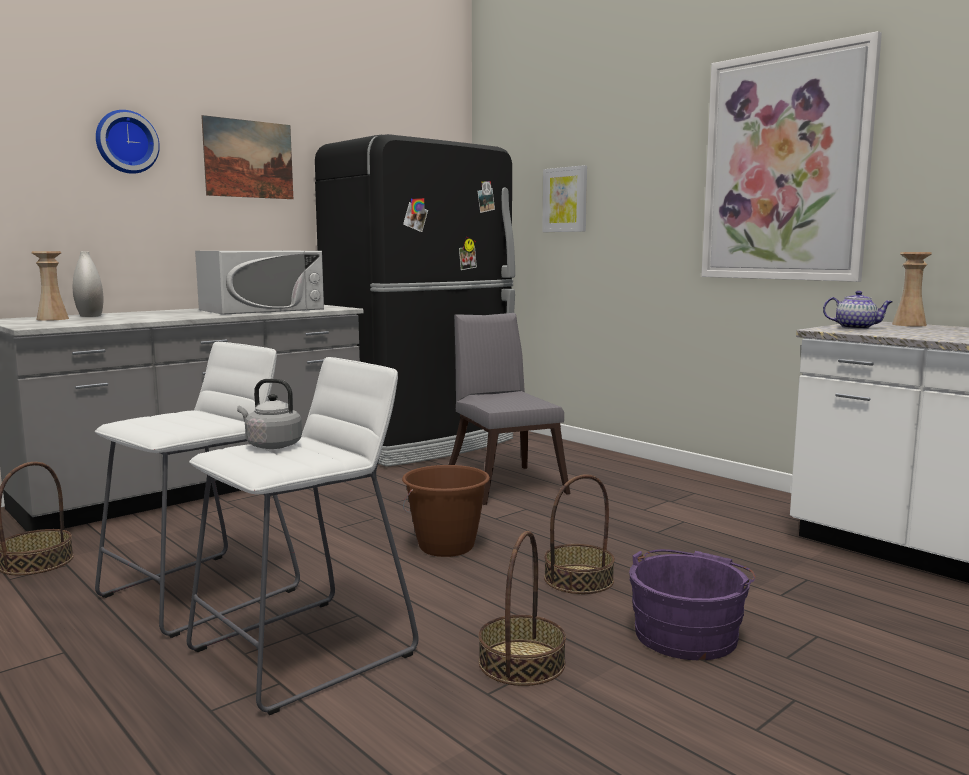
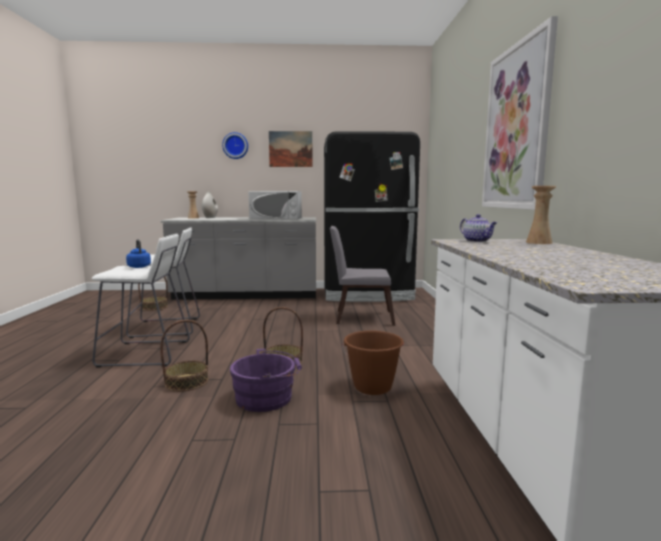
camera: 40 degrees right, 0 degrees up
grey kettle [237,379,302,449] -> blue kettle [126,239,151,268]
brown bucket [402,465,490,557] -> brown bucket moved to [342,331,404,395]
grey chair [449,313,570,505] -> grey chair turned 105 degrees counterclockwise [330,226,396,326]
picture [542,165,587,232] -> none

